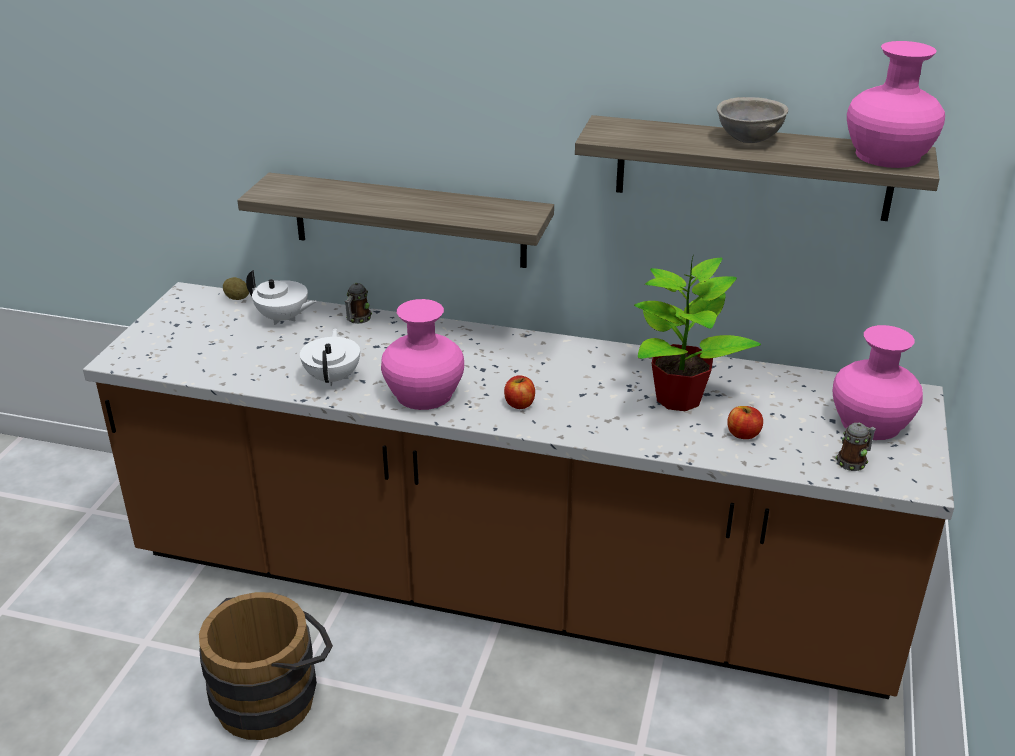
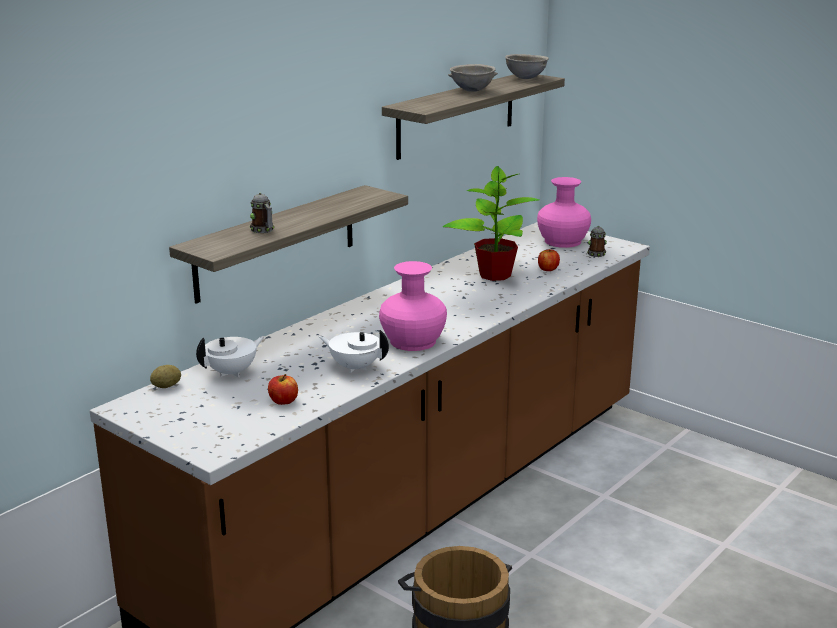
camera: 65 degrees left, 10 degrees down
mug [345,282,372,324] -> mug moved to [250,193,274,233]
apple [504,375,535,409] -> apple moved to [268,374,298,405]
pink vase [847,41,945,168] -> grey bowl [505,54,549,79]

